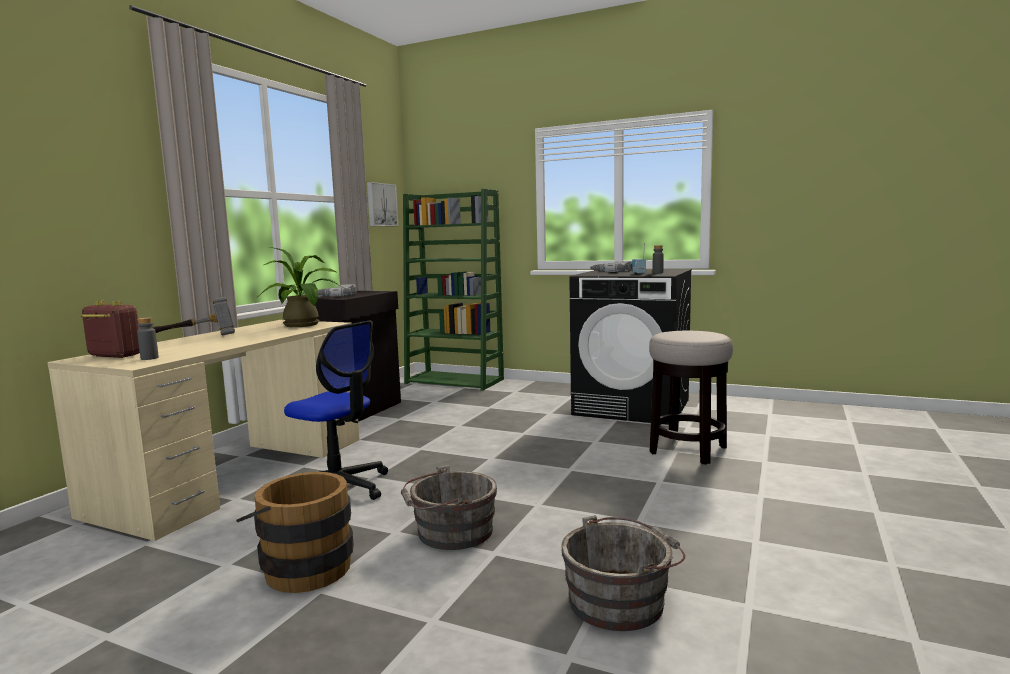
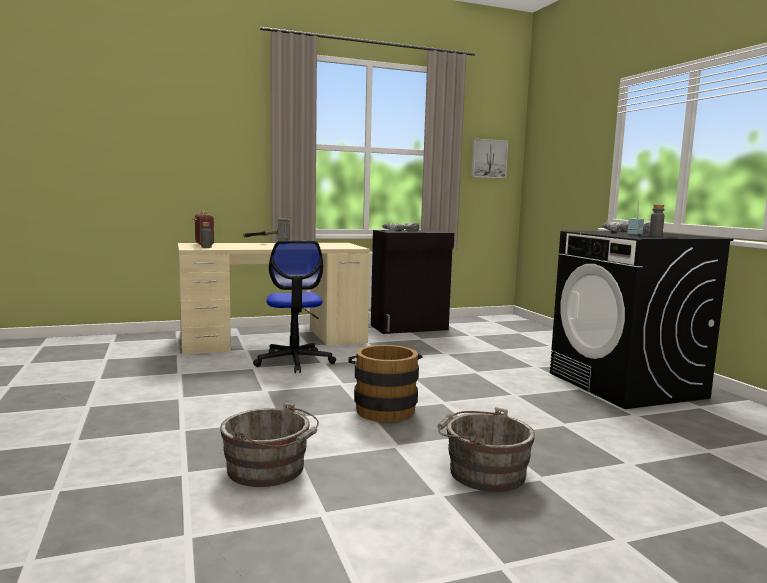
camera: 45 degrees right, 0 degrees up
brown bucket [236,472,354,593] -> brown bucket moved to [348,345,423,422]
potted plant [259,247,343,327] -> none
grey bucket [401,465,497,550] -> grey bucket moved to [437,407,535,492]
green bookcase [403,189,504,391] -> none
stool [649,331,733,465] -> none

